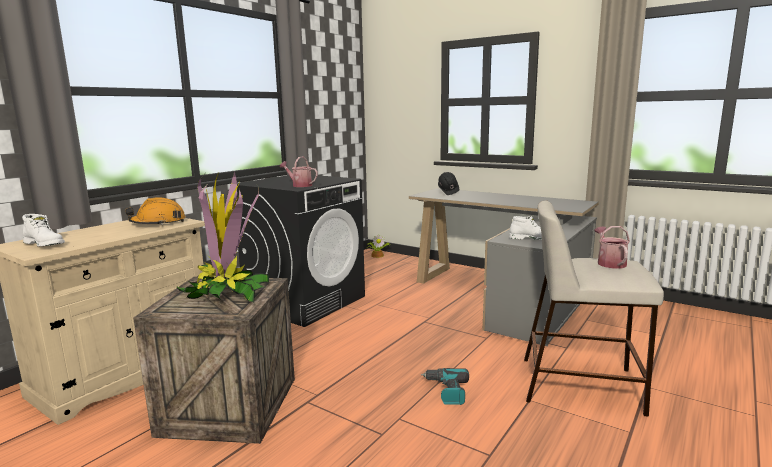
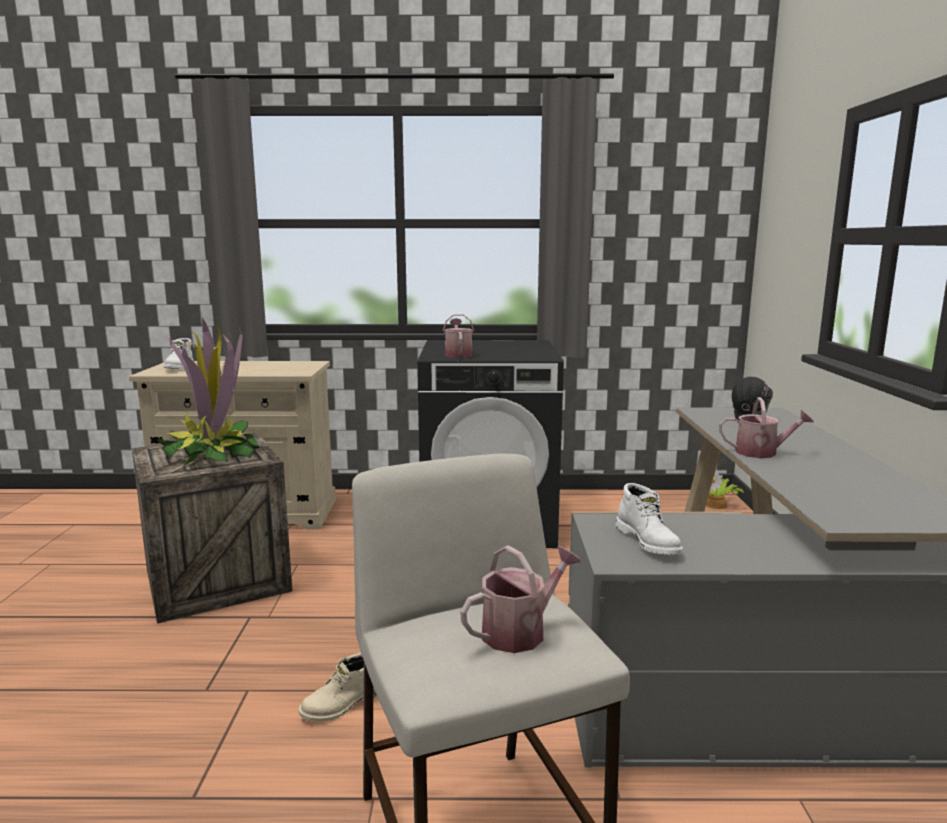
camera: 55 degrees right, 0 degrees up
orange hard hat [125,197,186,225] -> none
power drill [421,368,469,405] -> beige boot [298,653,377,722]
none -> watering can [719,397,814,458]

